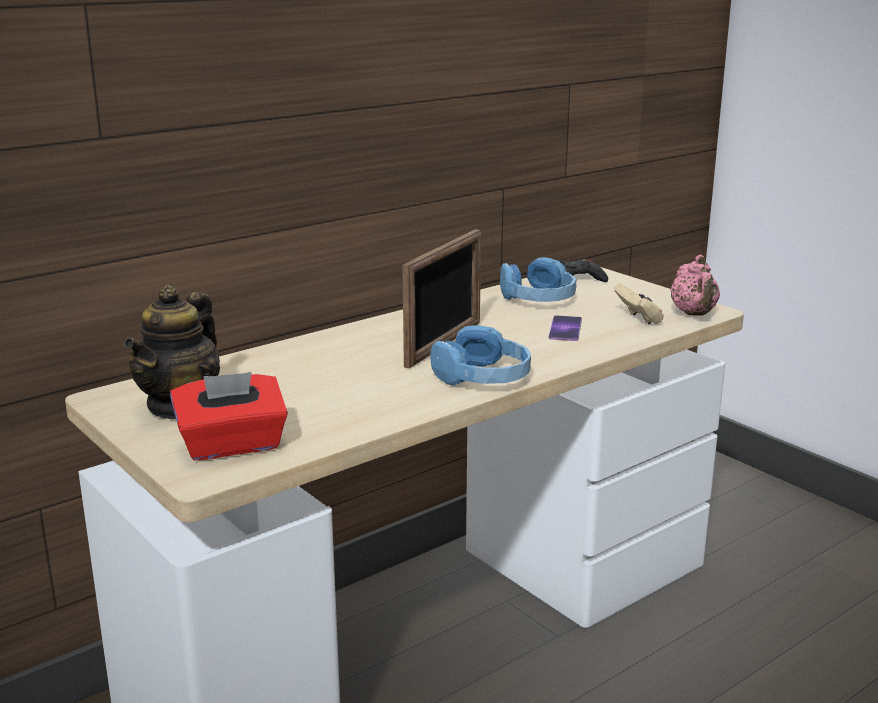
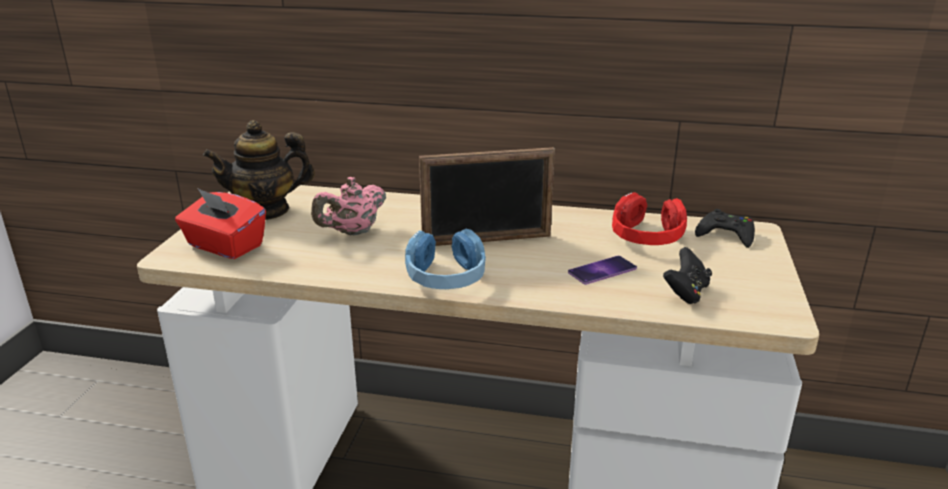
camera: 50 degrees right, 5 degrees up
blue headphones [500,258,576,302] -> red headphones [612,192,687,245]
beige game controller [614,283,664,324] -> black game controller [663,247,712,304]
pink teapot [670,255,720,316] -> pink teapot moved to [311,177,386,235]

